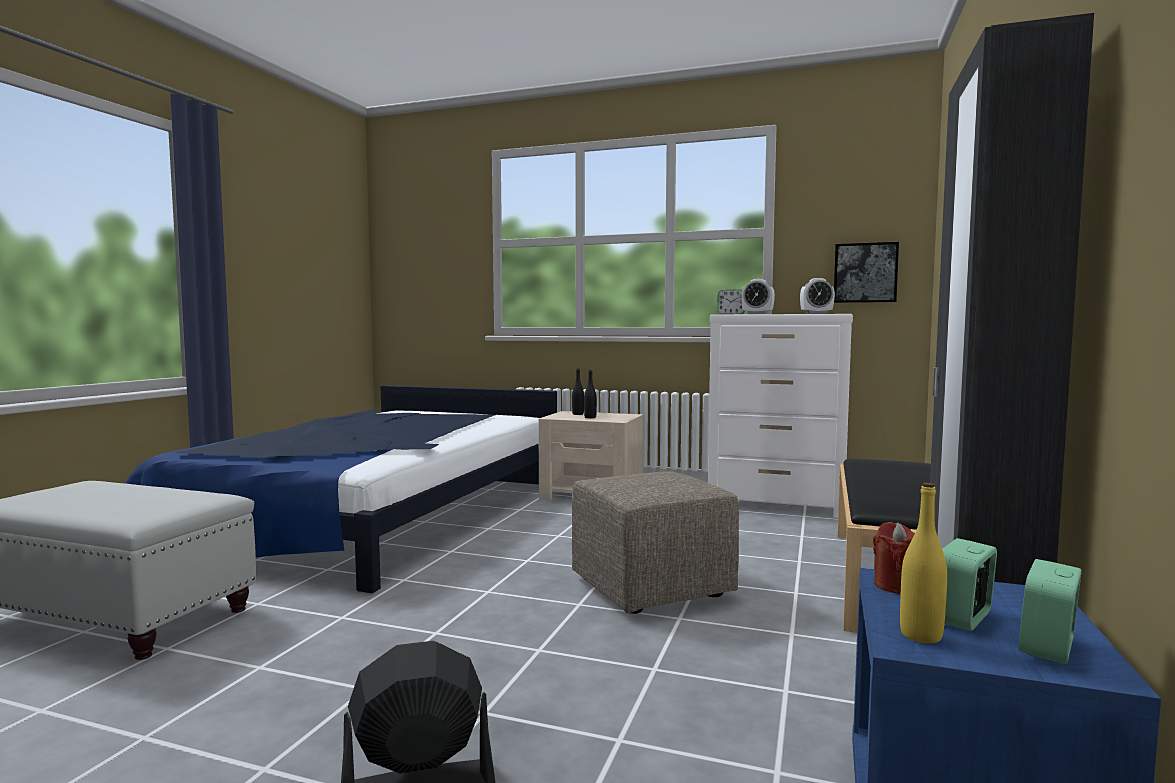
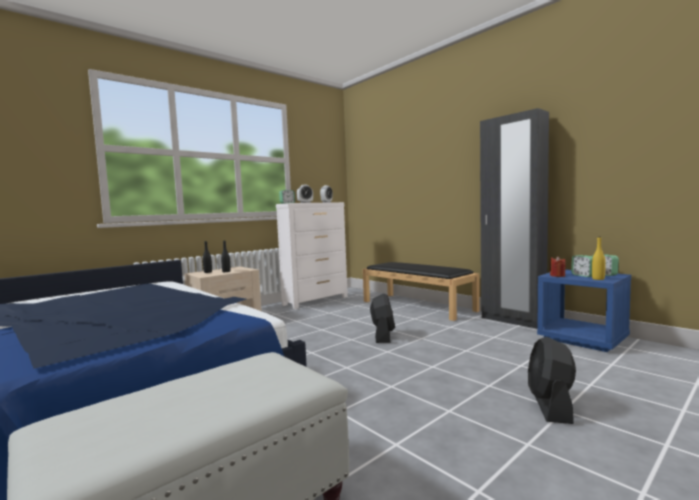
camera: 60 degrees left, 0 degrees up
beige ottoman [572,471,739,614] -> black fan [370,293,395,343]
picture [834,242,899,303] -> none

